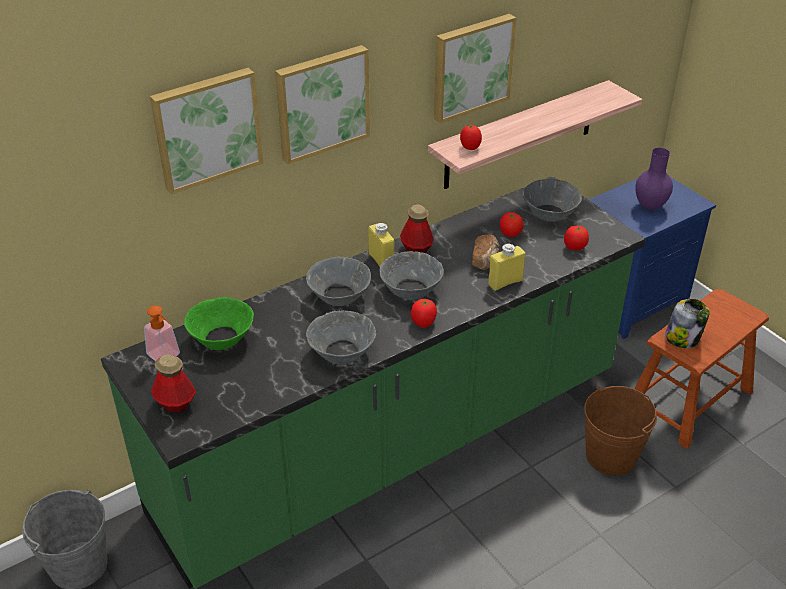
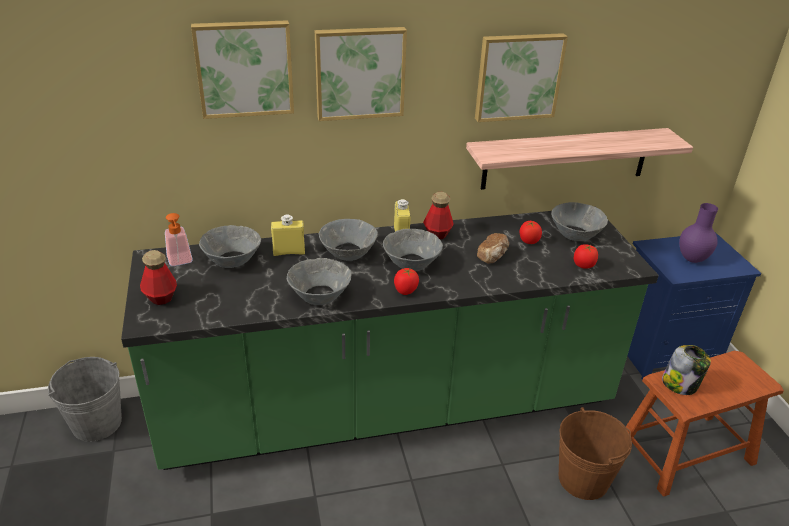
camera: 20 degrees right, 5 degrees down
green bowl [184,297,254,350] -> grey bowl [199,225,261,268]
tomato [460,125,482,150] -> none
yellow bottle [488,244,526,291] -> yellow bottle moved to [271,214,305,256]

